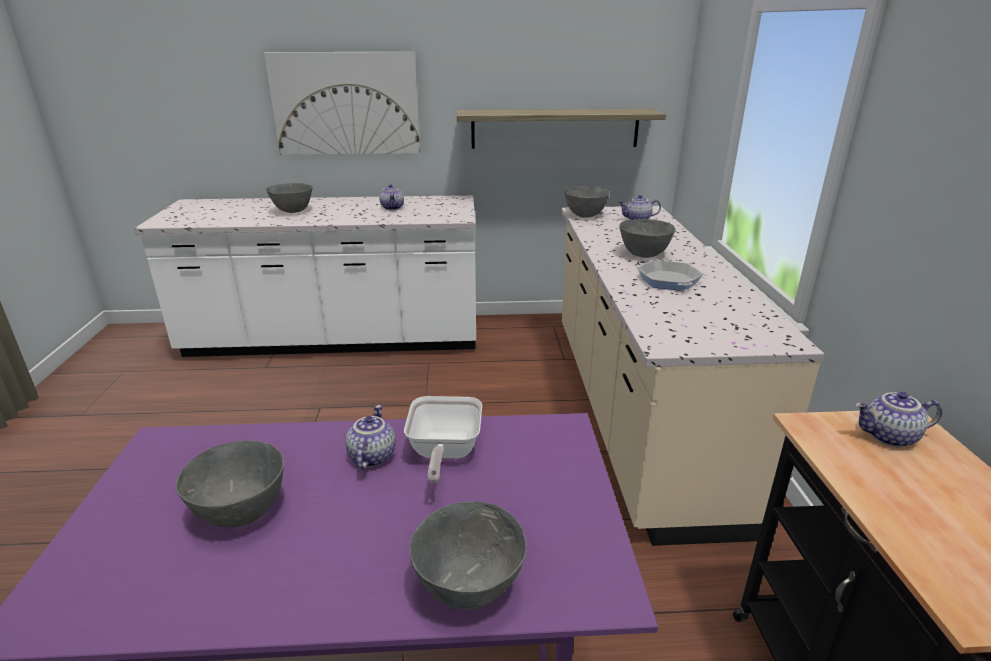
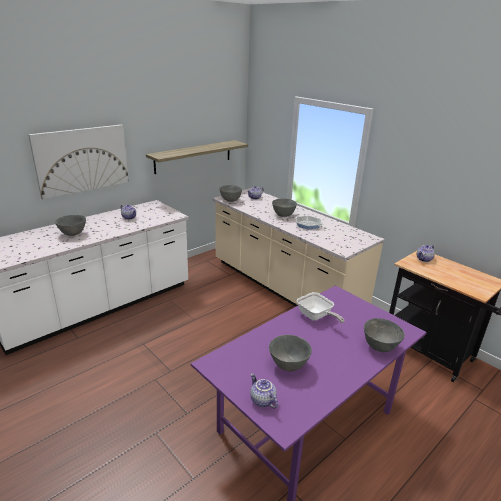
camera: 40 degrees left, 0 degrees up
teapot [345,405,396,470] -> teapot moved to [250,373,278,409]

